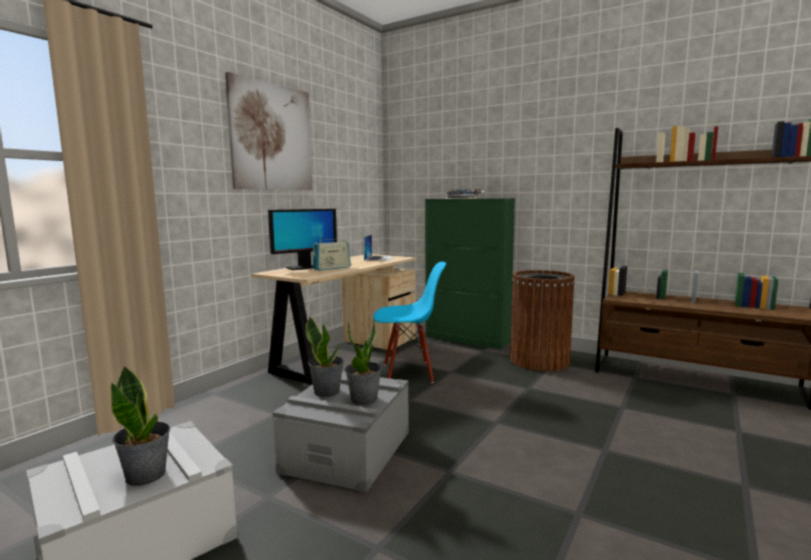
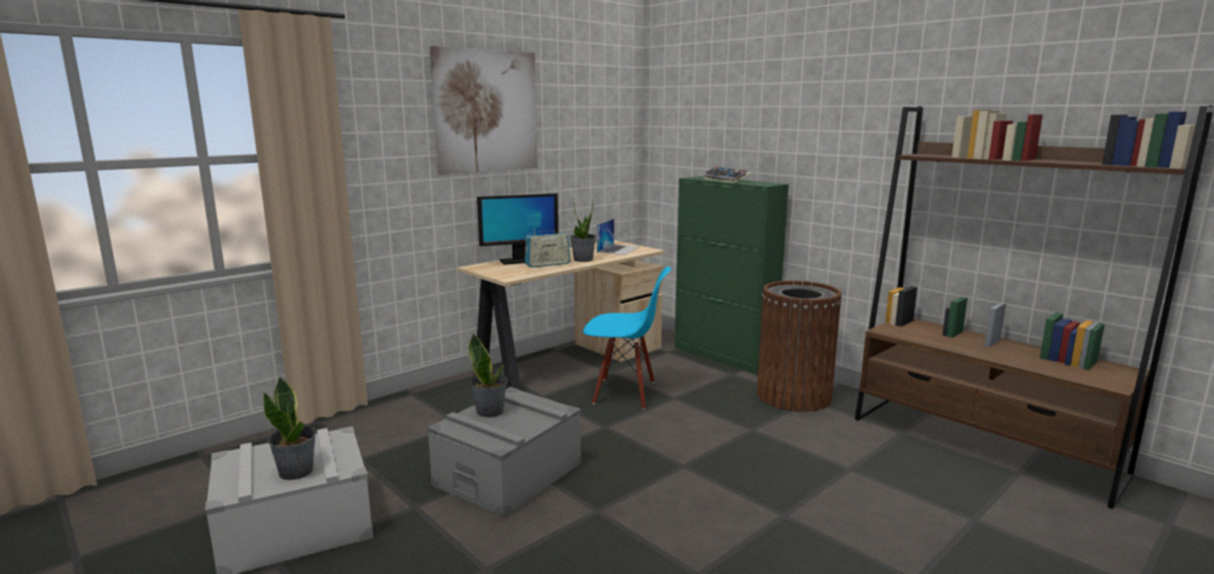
camera: 15 degrees right, 5 degrees up
potted plant [345,319,382,405] -> potted plant moved to [570,201,596,262]

